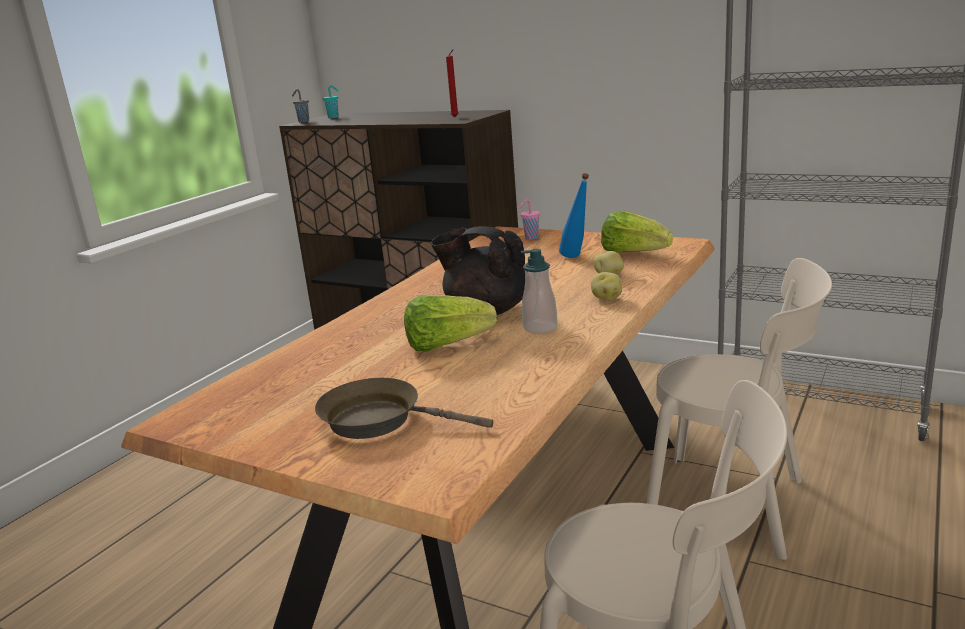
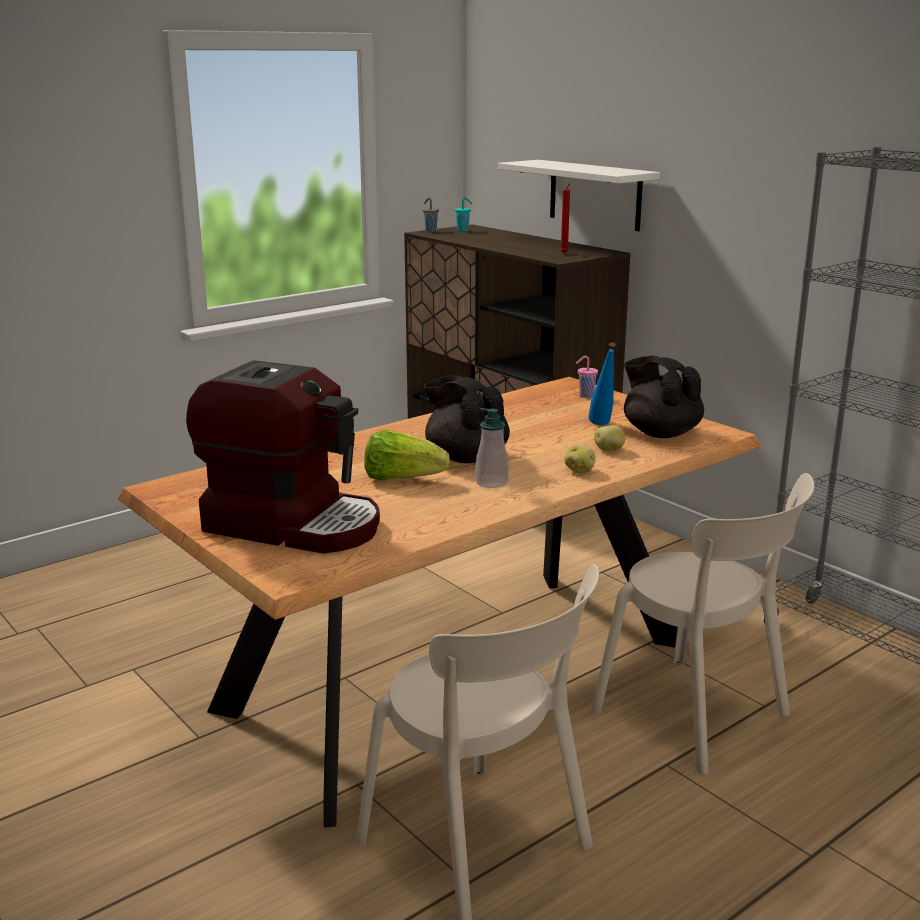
camera: 20 degrees right, 0 degrees up
brown frying pan [315,378,493,439] -> coffee machine [186,360,380,554]
lettuce [601,211,673,253] -> black teapot [624,356,704,438]
none -> white shelf [498,160,660,231]

